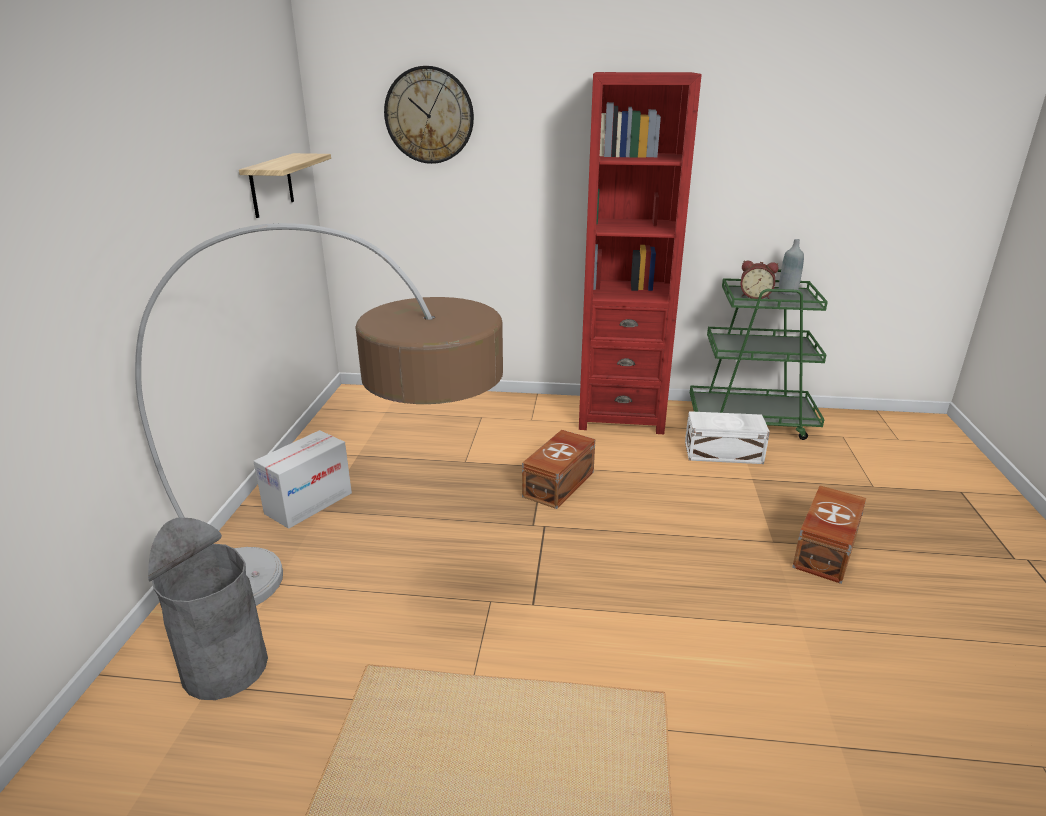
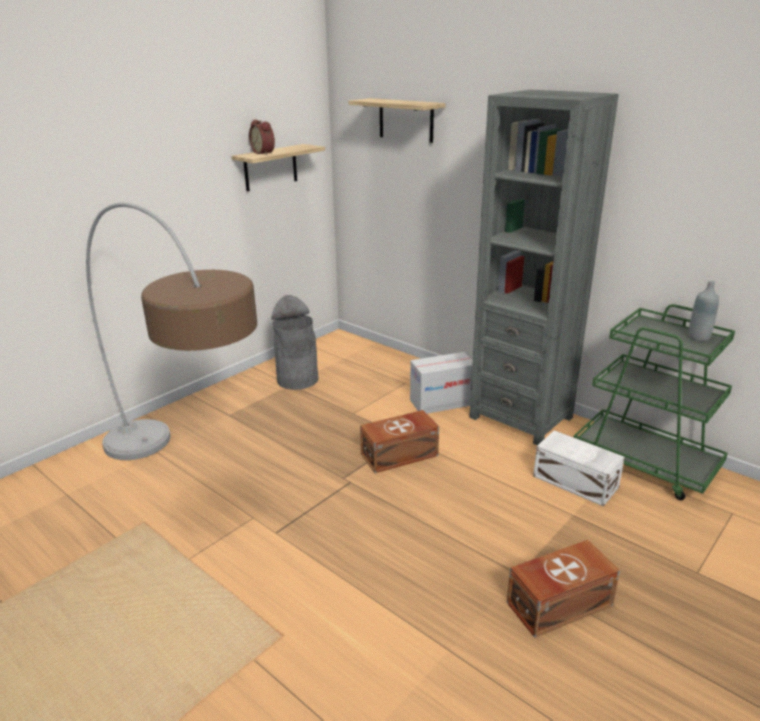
camera: 35 degrees right, 0 degrees up
grey trash can [148,518,268,700] -> grey trash can moved to [271,295,319,390]
cardboard box [253,430,352,529] -> cardboard box moved to [410,352,473,414]
wall clock [384,66,474,164] -> shelf [348,98,446,143]
red bookcase [579,72,702,434] -> grey bookcase [469,90,619,445]
alarm clock [740,261,779,299] -> alarm clock moved to [249,119,275,155]

